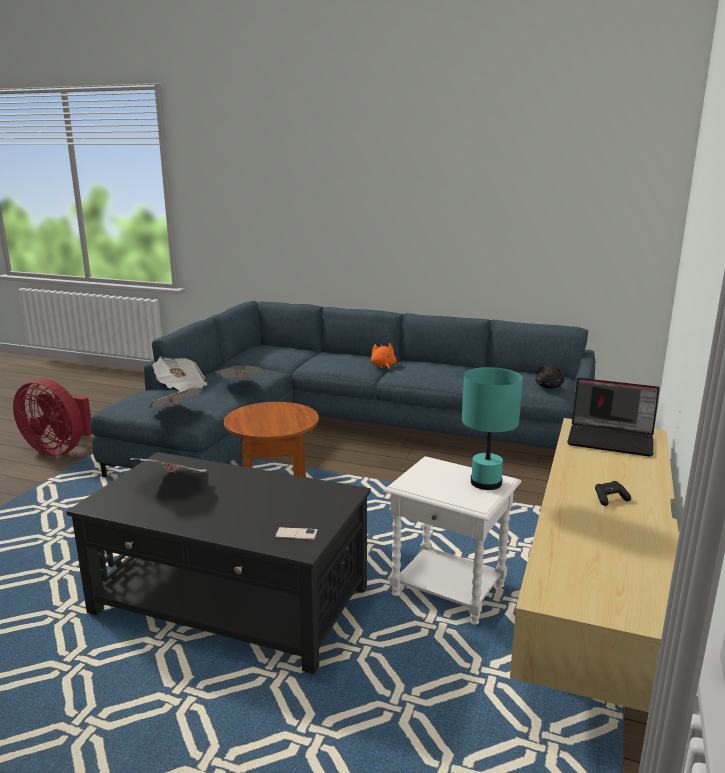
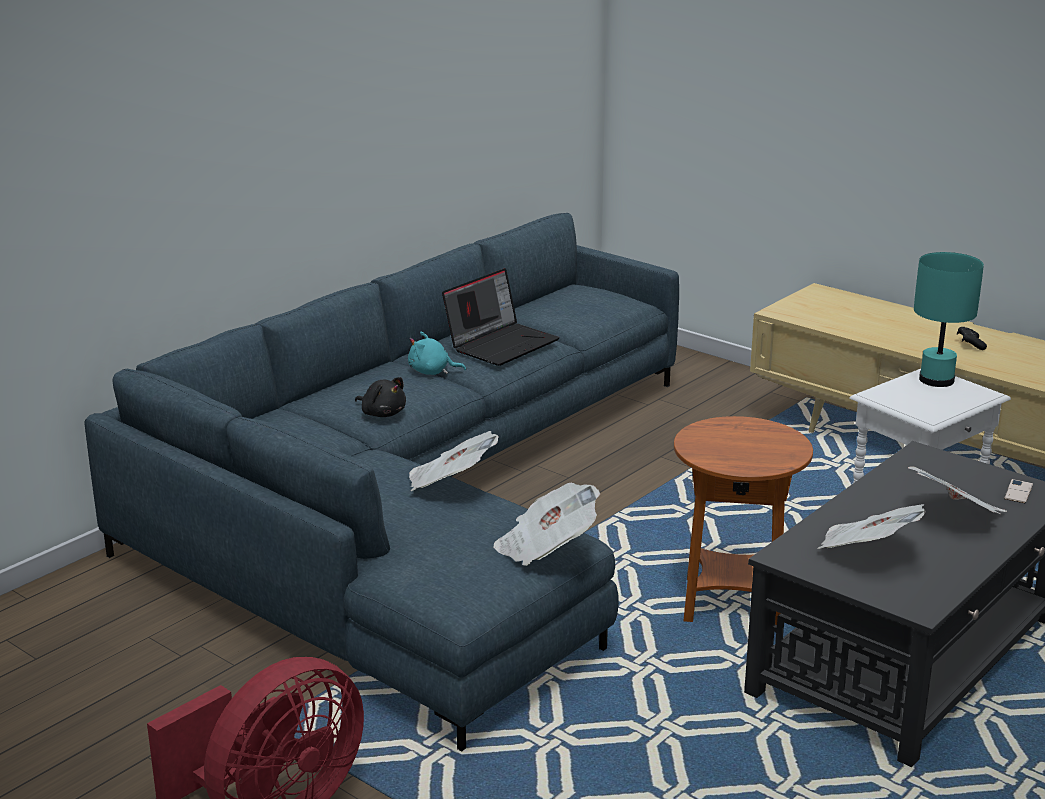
camera: 70 degrees left, 5 degrees up
newspaper [152,356,207,391] -> newspaper moved to [908,466,1007,514]
orange plush toy [371,343,396,370] -> turquoise plush toy [408,332,466,375]
black plush toy [535,366,564,389] -> black plush toy moved to [355,377,406,417]
laptop [567,378,660,457] -> laptop moved to [442,268,560,366]

